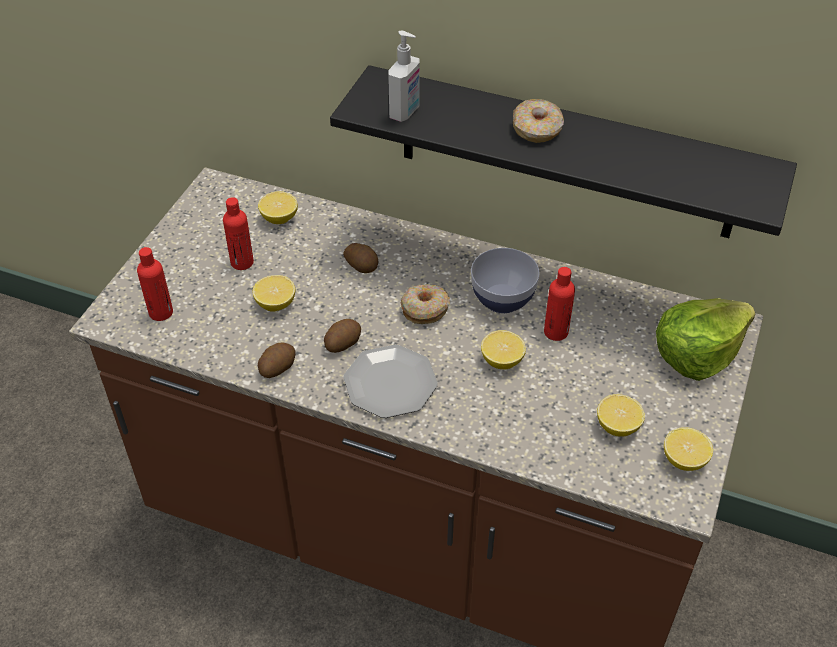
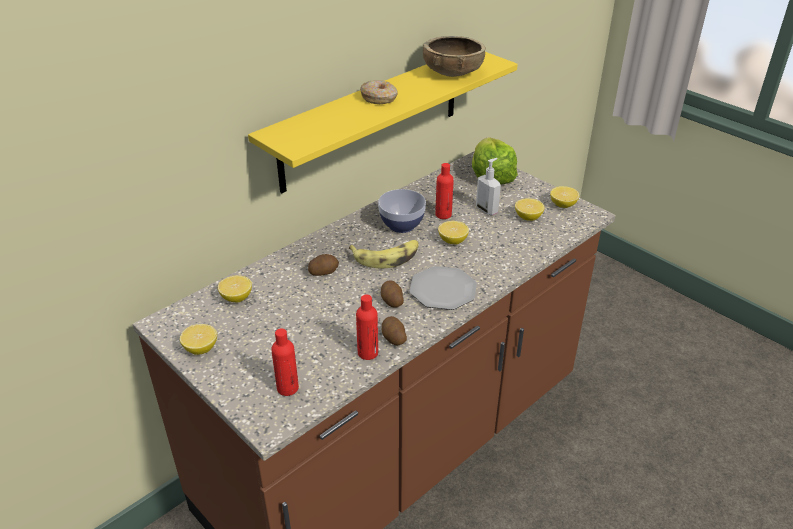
camera: 65 degrees left, 10 degrees down
red bottle [223,197,254,270] -> red bottle moved to [356,295,378,360]
lemon [253,275,295,312] -> lemon moved to [180,324,217,355]
black shelf [330,65,797,238] -> yellow shelf [248,52,518,193]
soap dispenser [388,31,420,122] -> soap dispenser moved to [476,158,501,215]
donut [401,284,450,324] -> banana [349,240,419,268]
none -> brown bowl [423,36,486,77]

